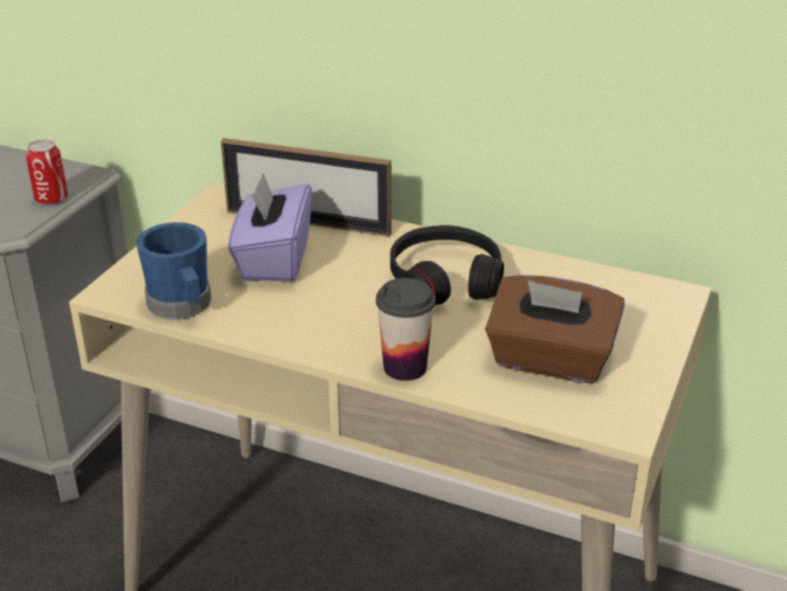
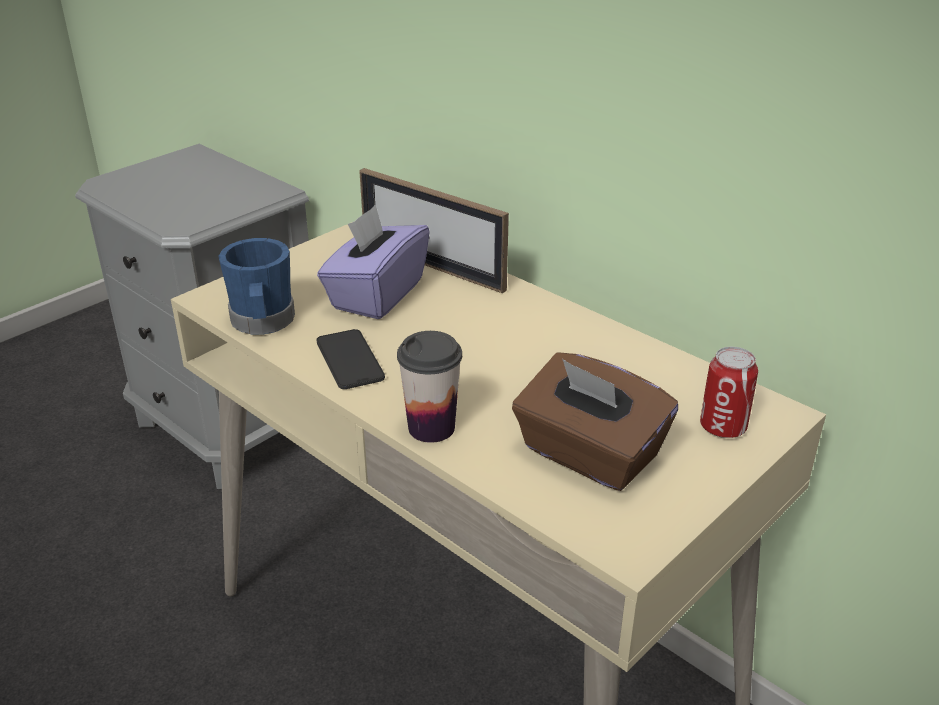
camera: 20 degrees right, 0 degrees up
can [26,139,68,205] -> can moved to [700,347,758,438]
black headphones [390,225,504,305] -> none
none -> phone [316,329,385,389]

